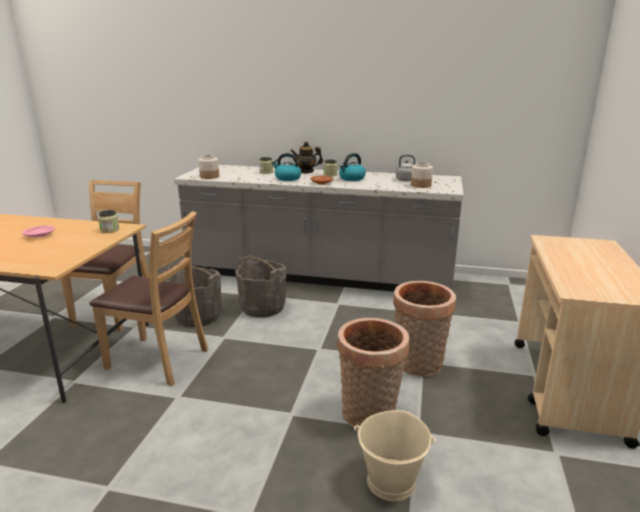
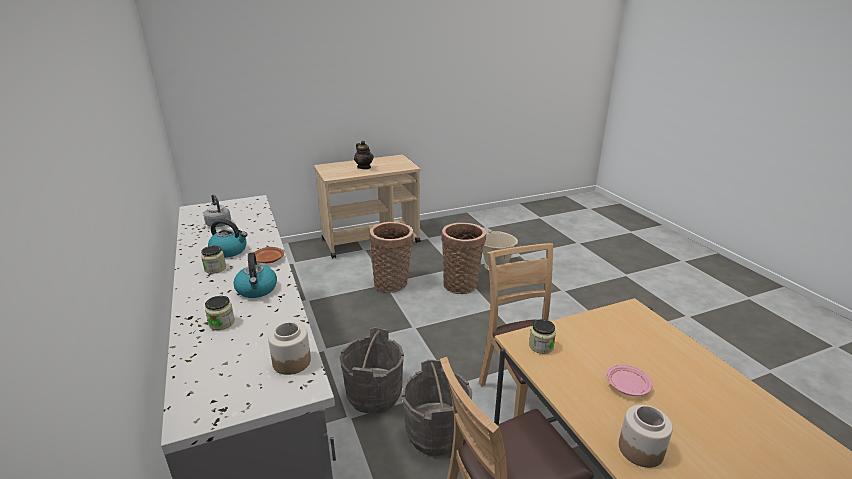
camera: 125 degrees left, 5 degrees up
teapot [291,141,323,173] -> teapot moved to [354,141,374,169]
jar [411,162,433,188] -> jar moved to [619,405,673,468]

